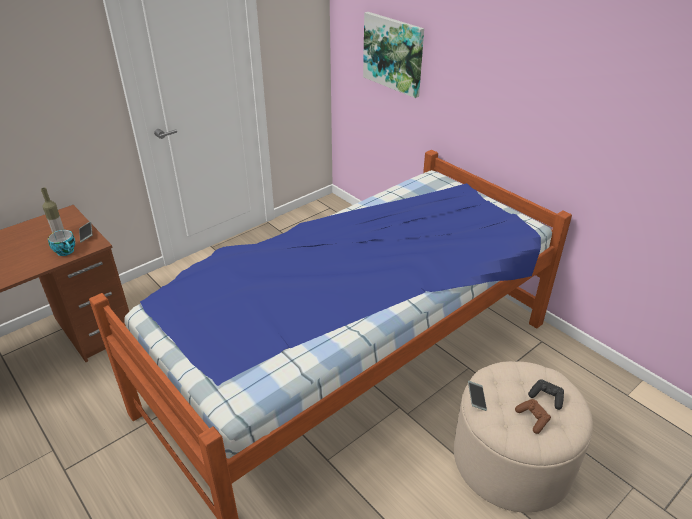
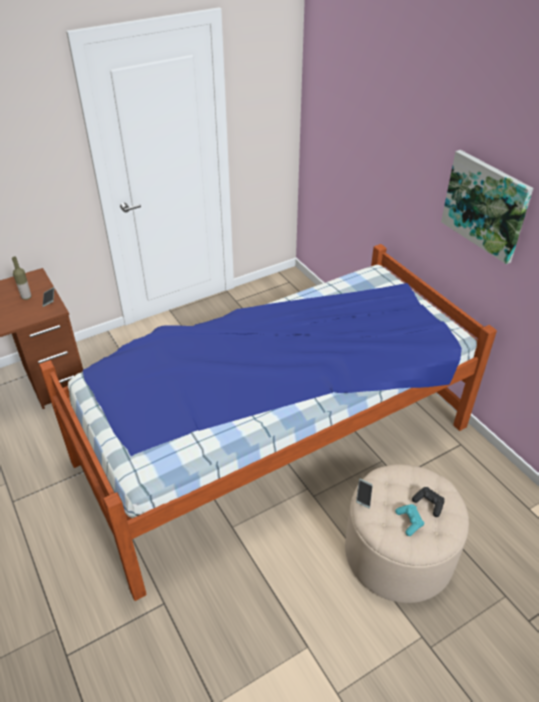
camera: 10 degrees right, 5 degrees up
cup [48,230,75,256] -> none
picture [363,12,424,98] -> picture moved to [441,150,533,264]
brown game controller [515,399,551,434] -> turquoise game controller [395,504,424,536]

